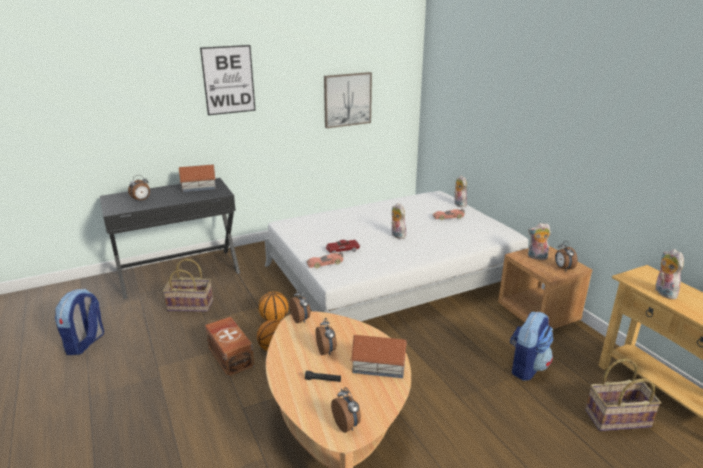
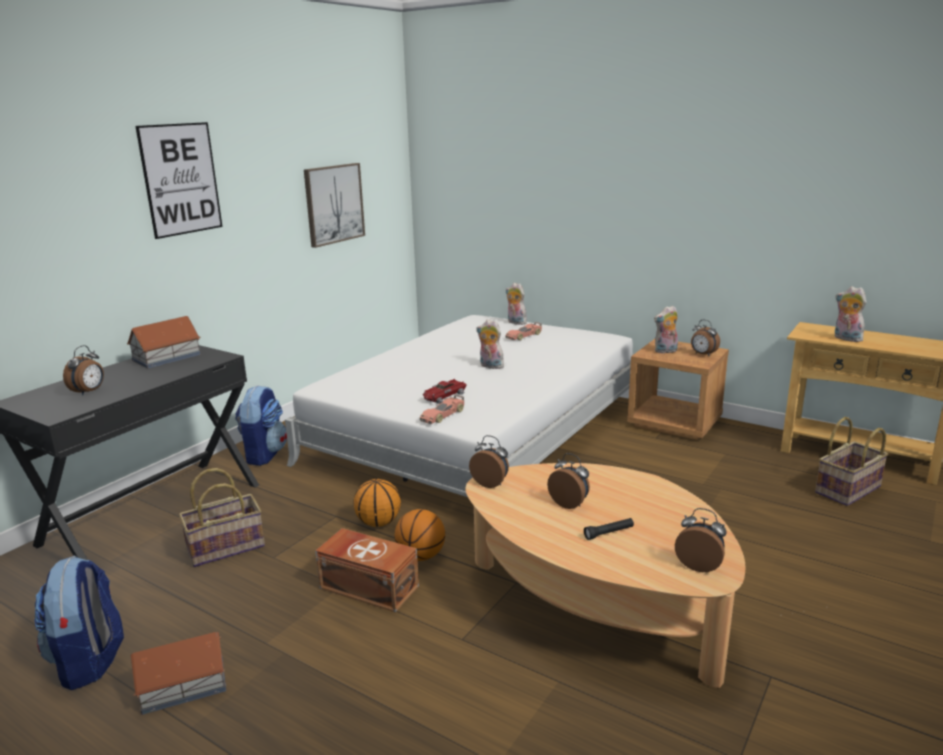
camera: 30 degrees left, 5 degrees down
toy house [350,335,407,378] -> toy house moved to [131,632,226,715]
backpack [510,311,553,380] -> backpack moved to [235,385,287,466]

